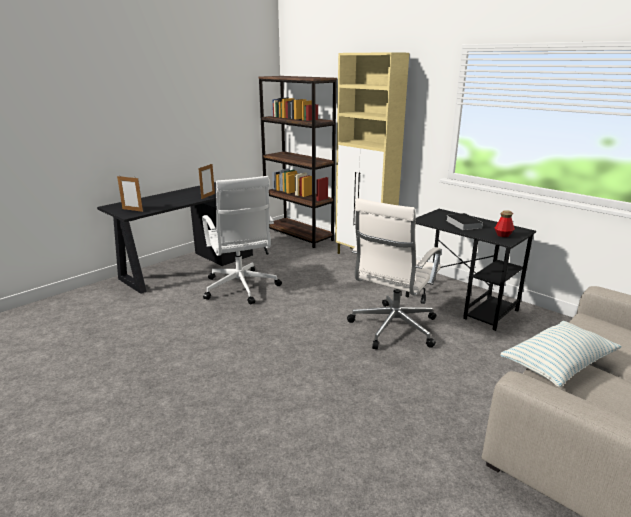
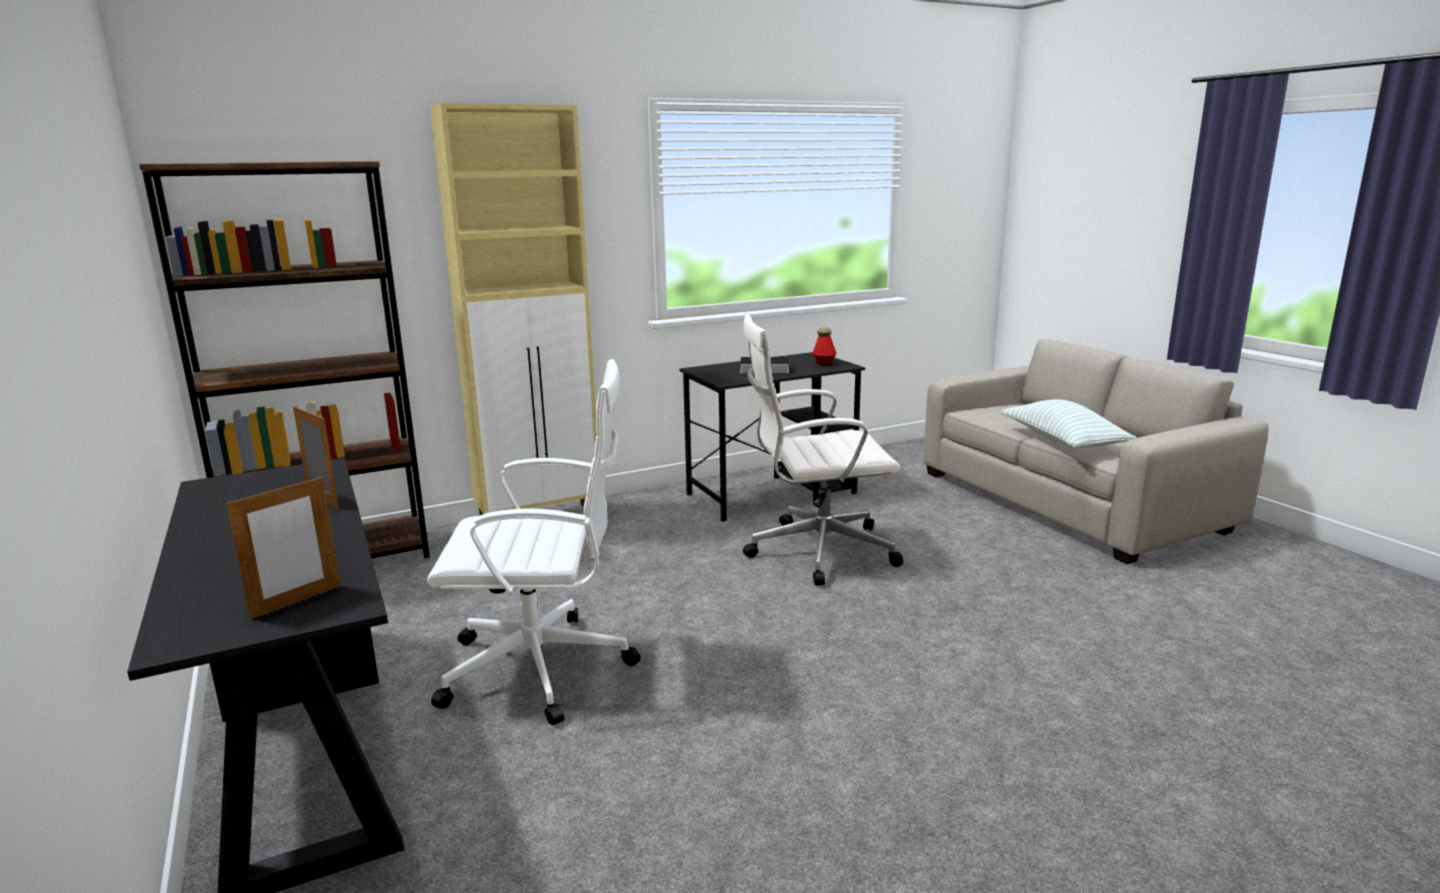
camera: 70 degrees left, 5 degrees down
white office chair [347,198,441,349] -> white office chair turned 120 degrees clockwise [743,314,903,586]

